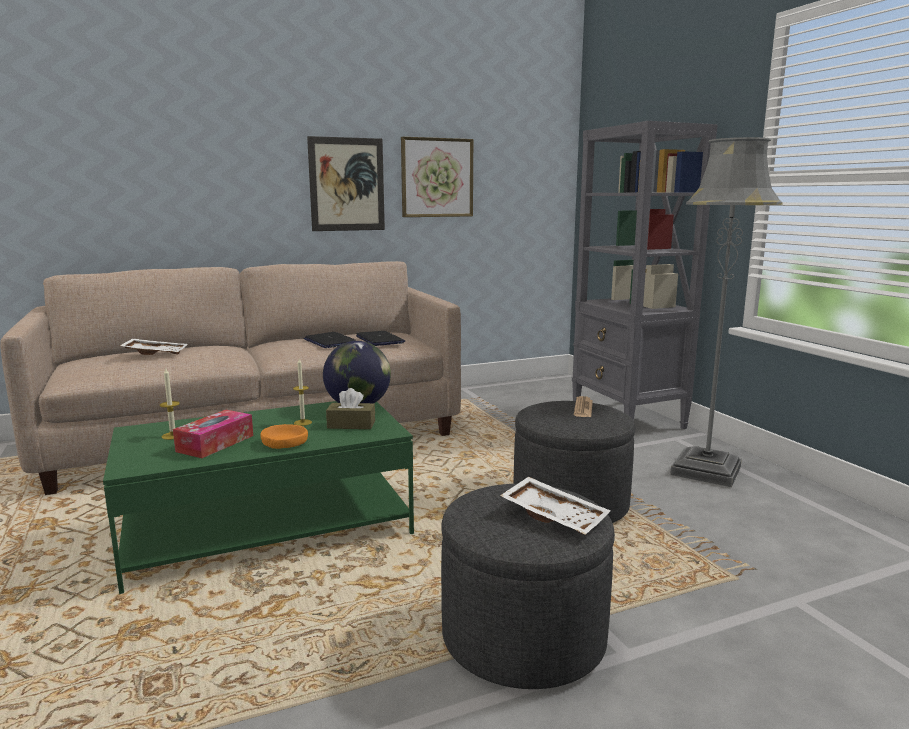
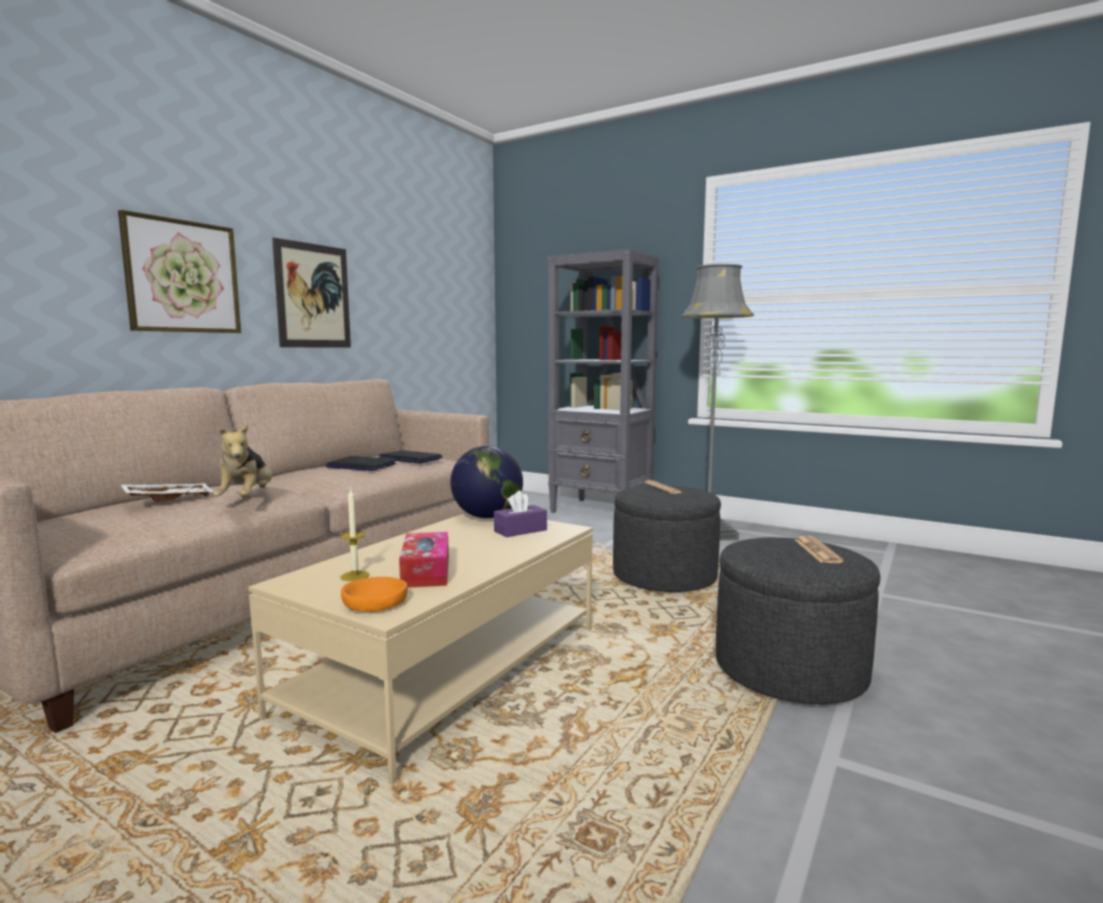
camera: 35 degrees left, 5 degrees down
green coffee table [103,401,414,594] -> beige coffee table [248,513,593,785]
orange bowl [260,424,308,449] -> orange bowl moved to [341,577,408,612]
candle [293,359,312,426] -> none
brown tissue box [326,388,375,429] -> purple tissue box [494,491,547,537]
picture [401,137,473,217] -> picture moved to [118,210,241,333]
white tray [500,477,610,535] -> newspaper [795,536,844,563]
none -> plush toy [213,424,272,497]

